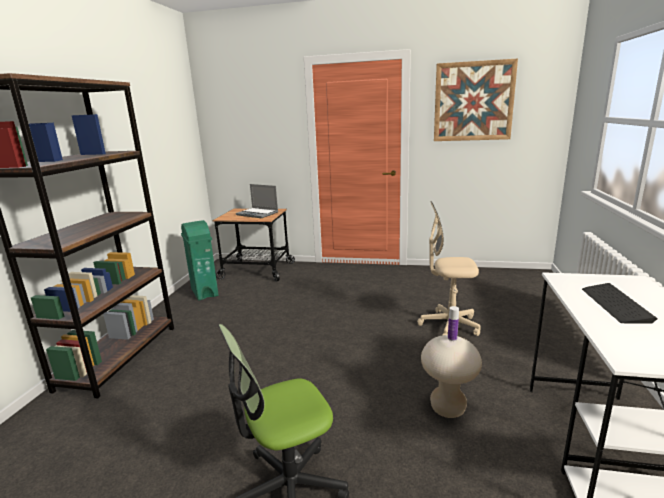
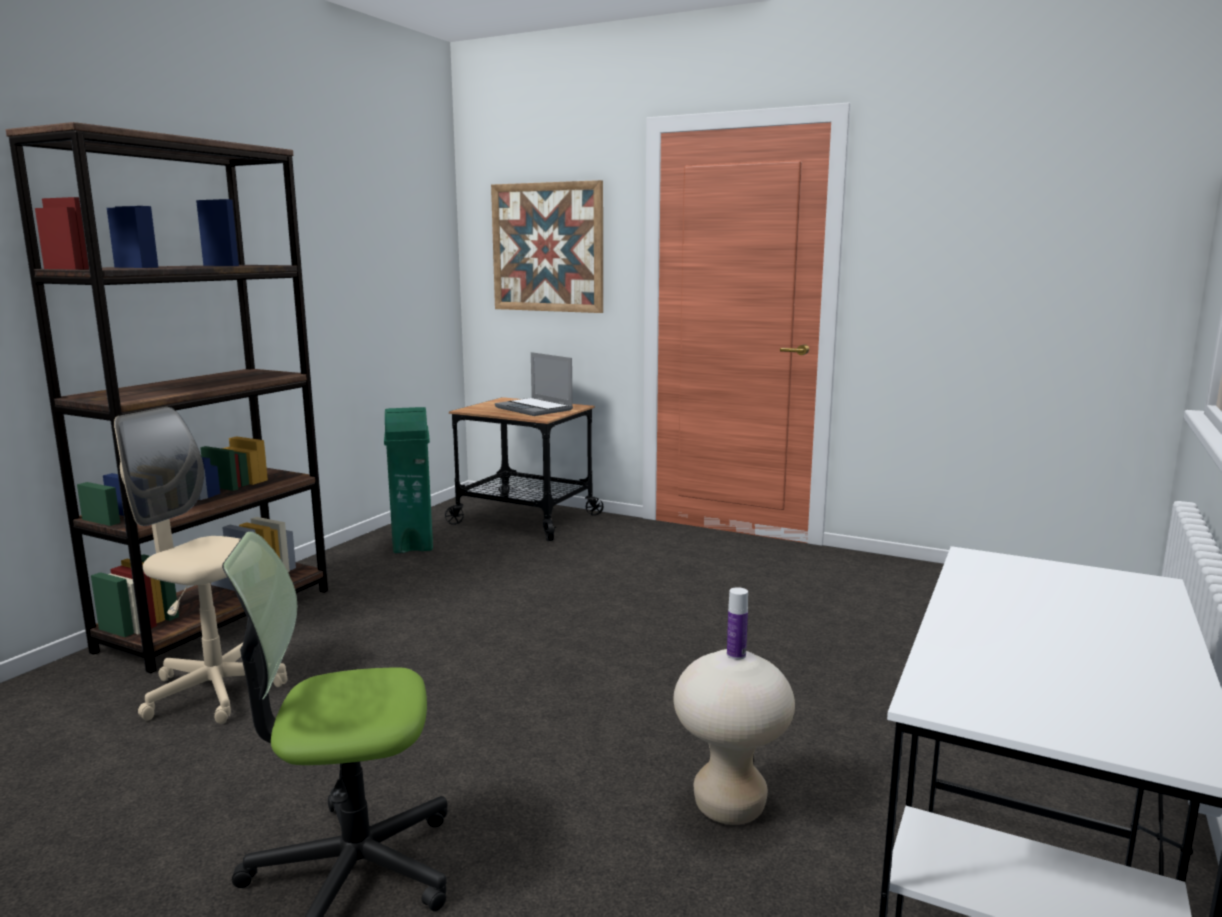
camera: 15 degrees right, 5 degrees down
beige office chair [417,201,481,336] -> beige office chair moved to [114,407,288,724]
picture [434,58,518,141] -> picture moved to [491,180,603,313]
keyboard [582,283,658,324] -> none

